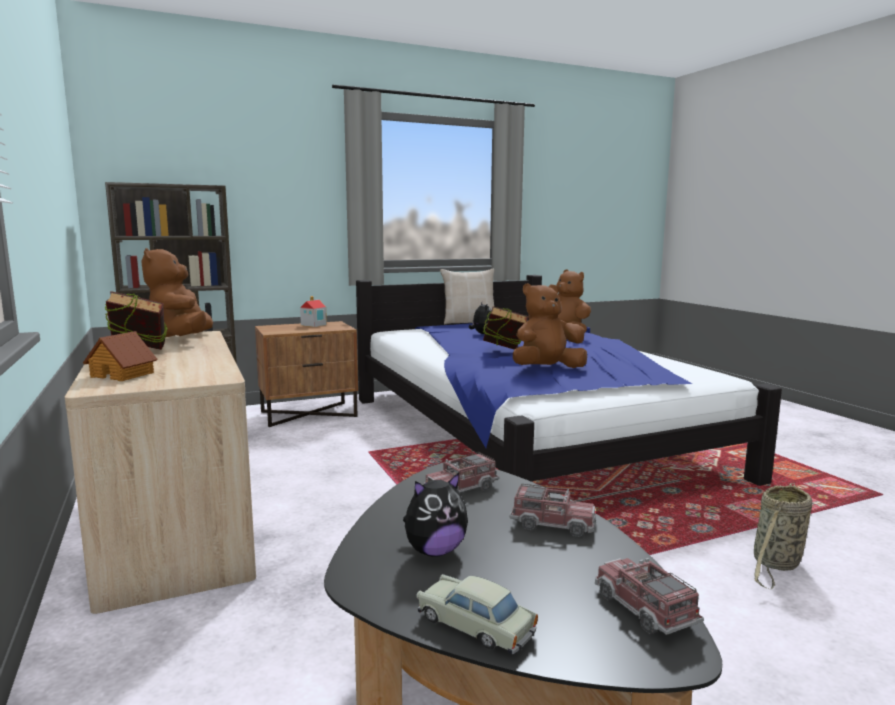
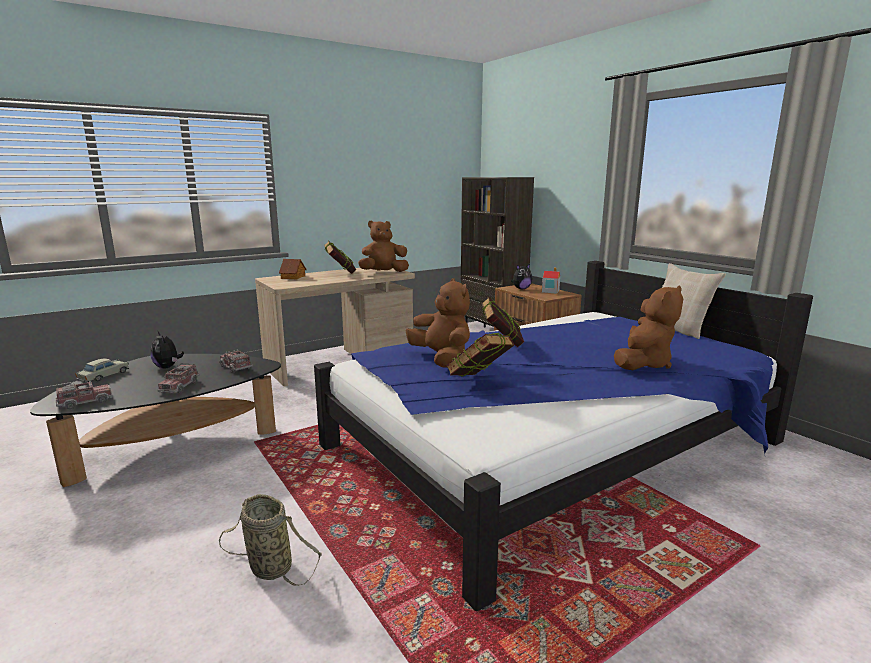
camera: 80 degrees right, 5 degrees up
plush toy [469,302,492,334] -> plush toy moved to [511,264,532,289]
none -> book [446,332,514,376]

